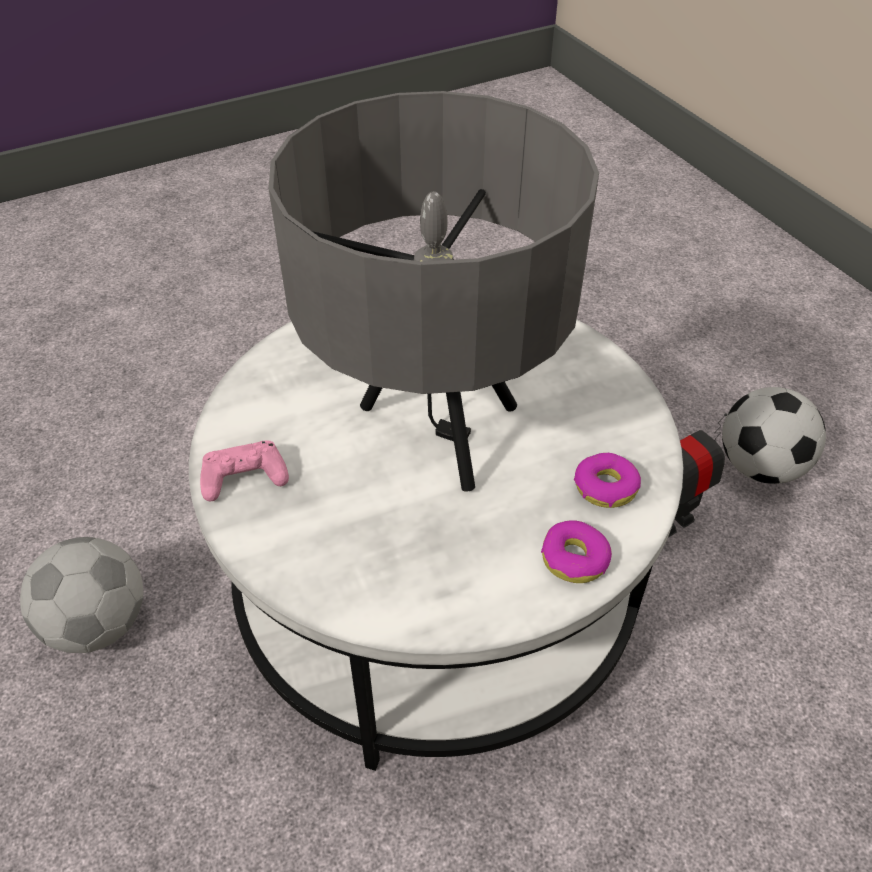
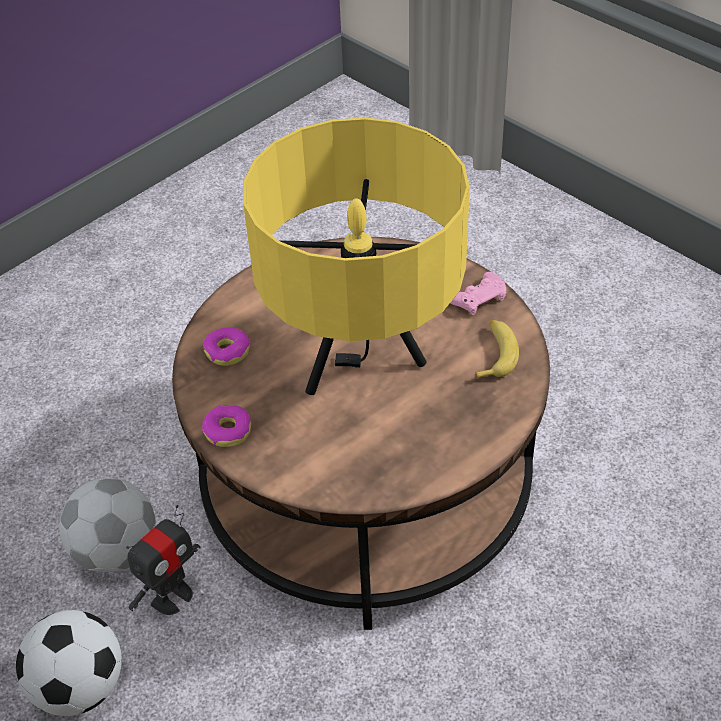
camera: 165 degrees right, 0 degrees up
football [20,537,143,653] -> football moved to [59,478,156,572]
white coffee table [189,319,683,771] -> brown coffee table [172,237,550,630]
grey table lamp [269,91,599,492] -> yellow table lamp [243,117,470,395]
donut [541,520,612,583] -> donut moved to [202,405,252,447]
none -> banana [475,320,519,379]

